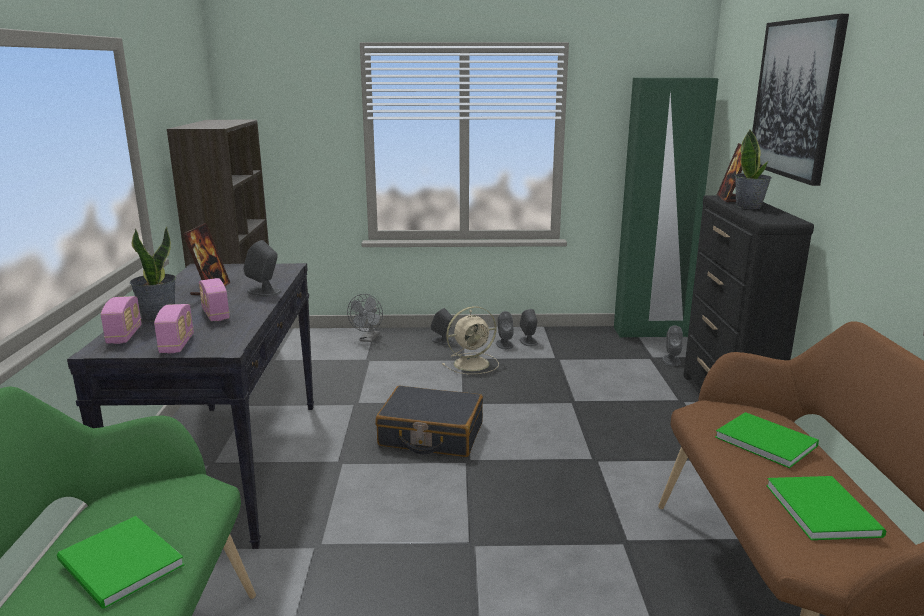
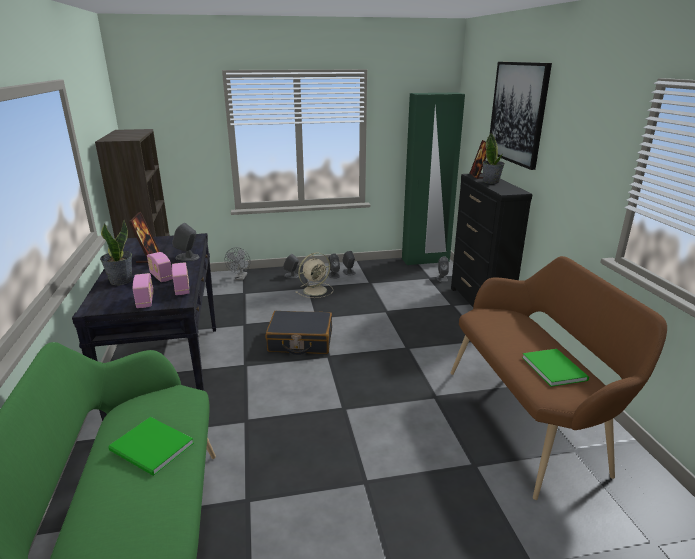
camera: 10 degrees left, 5 degrees up
radio [101,296,142,344] -> radio moved to [172,262,190,295]
green book [715,412,819,468] -> none

